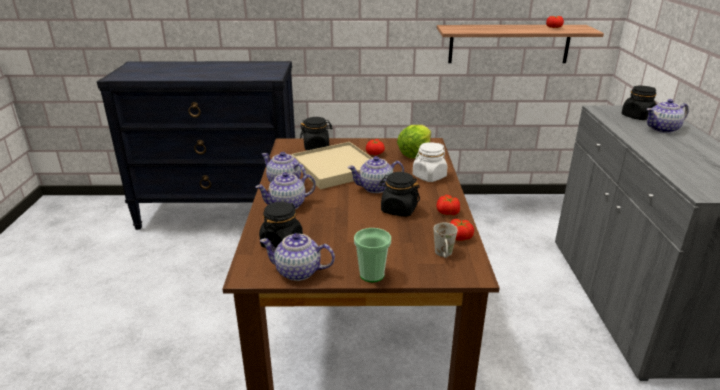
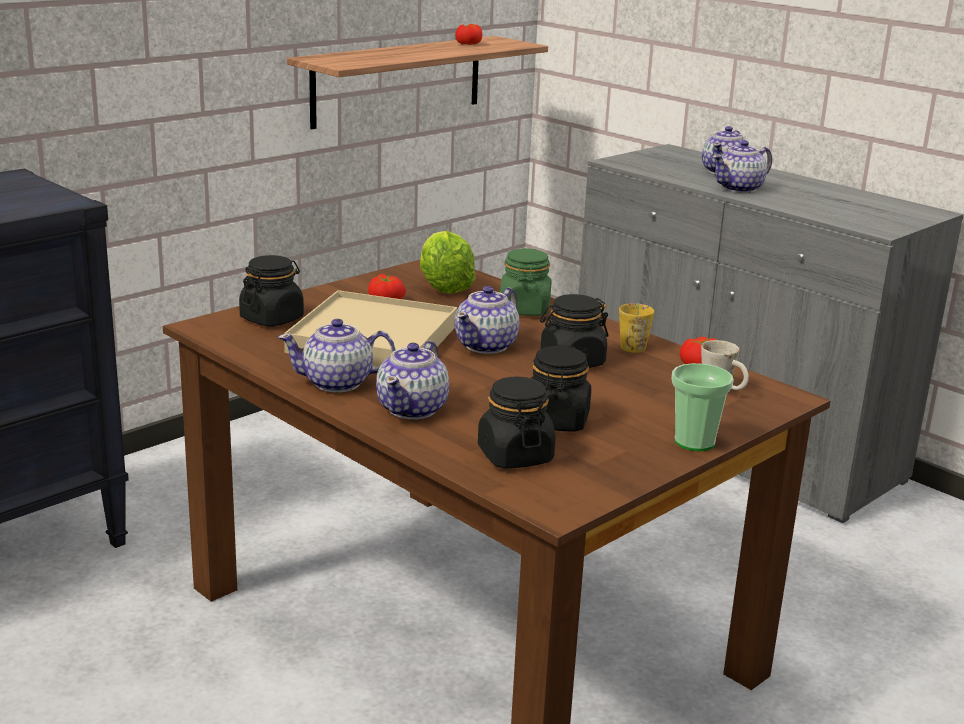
camera: 45 degrees left, 5 degrees down
teapot [260,233,335,281] -> teapot moved to [712,140,772,193]
white jar [413,142,448,182] -> green jar [500,248,551,316]
tomato [436,195,460,215] -> yellow mug [619,303,654,353]
black jar [622,86,657,120] -> black jar moved to [531,345,591,432]

